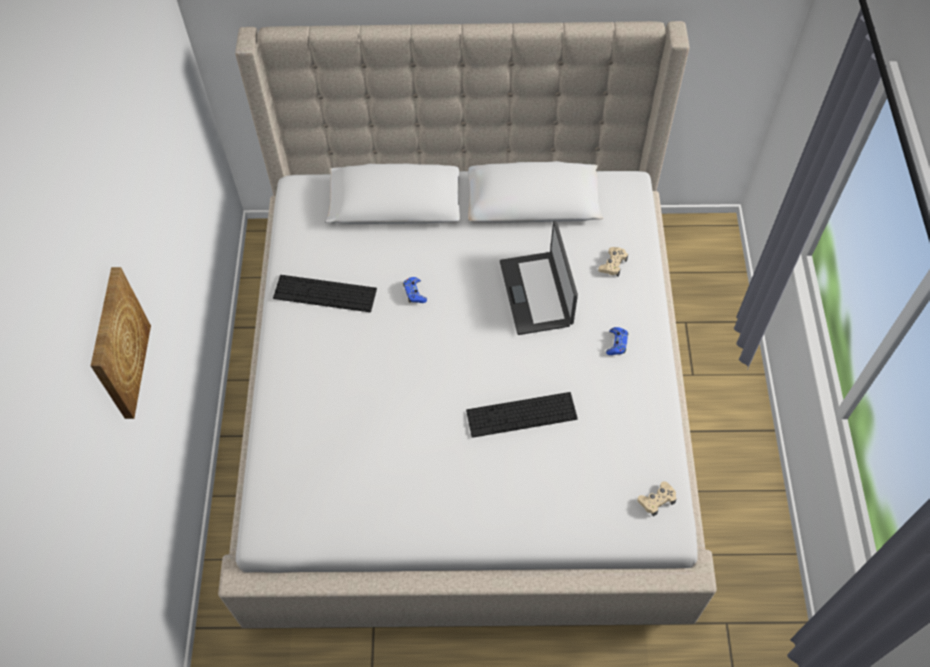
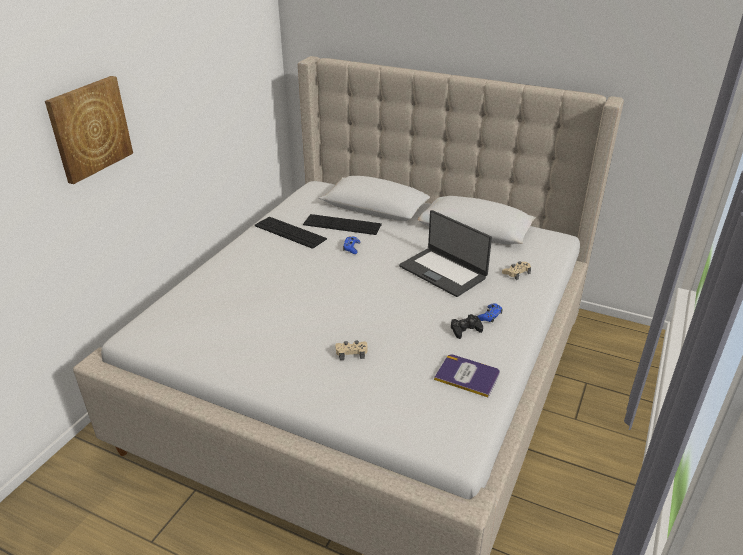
camera: 25 degrees right, 25 degrees down
keyboard [466,392,578,438] -> keyboard moved to [303,214,382,235]
laptop [500,221,578,335] -> laptop turned 60 degrees counterclockwise [399,210,492,297]
beige game controller [637,481,677,517] -> beige game controller moved to [335,341,368,360]
none -> book [434,354,500,397]
none -> black game controller [451,314,483,339]

